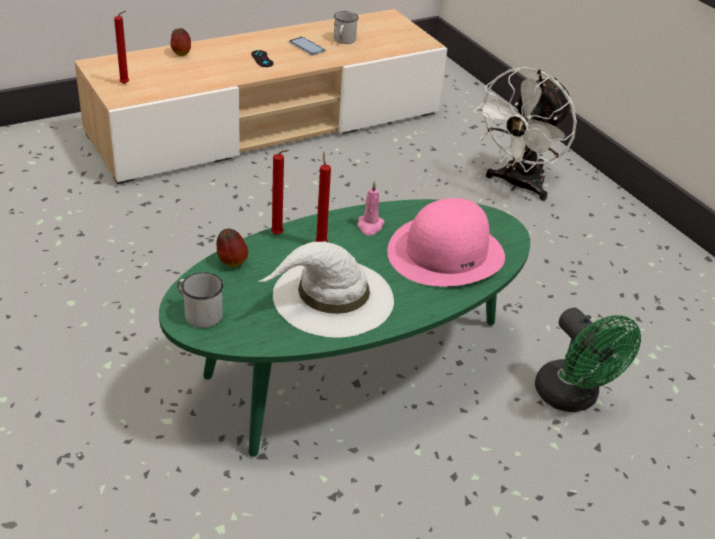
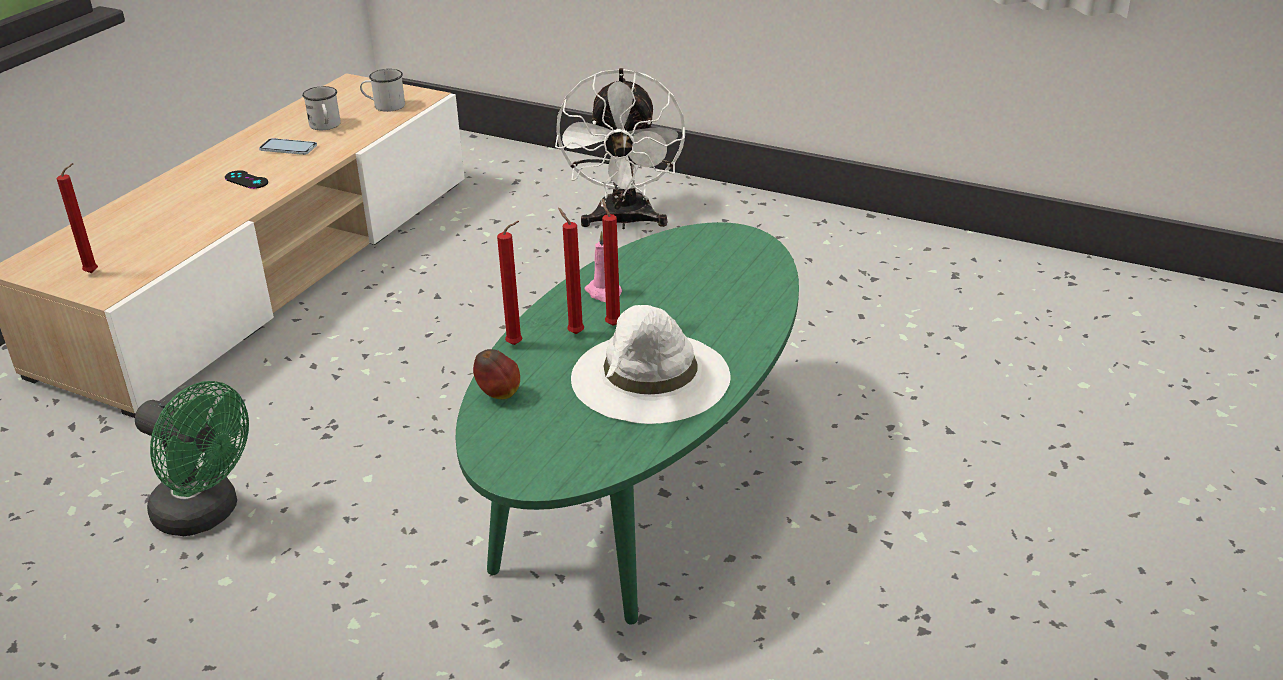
camera: 30 degrees left, 5 degrees down
apple [170,28,191,56] -> none
white mug [177,272,223,328] -> white mug moved to [360,69,405,112]
pink hat [387,198,505,287] -> none
green fan [535,308,641,412] -> green fan moved to [135,381,249,536]
none -> red candle [602,198,620,326]

